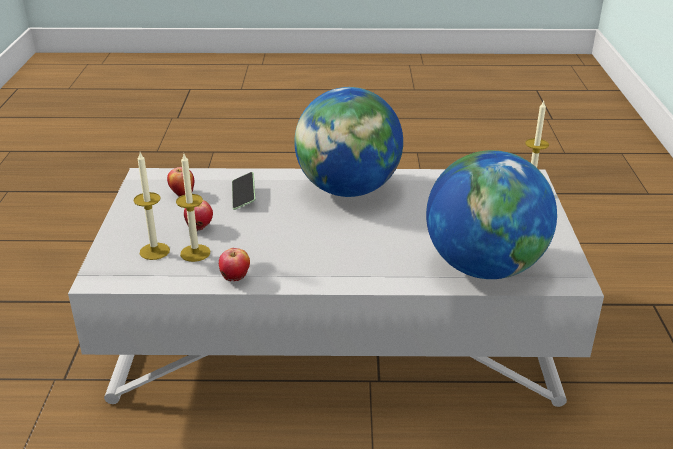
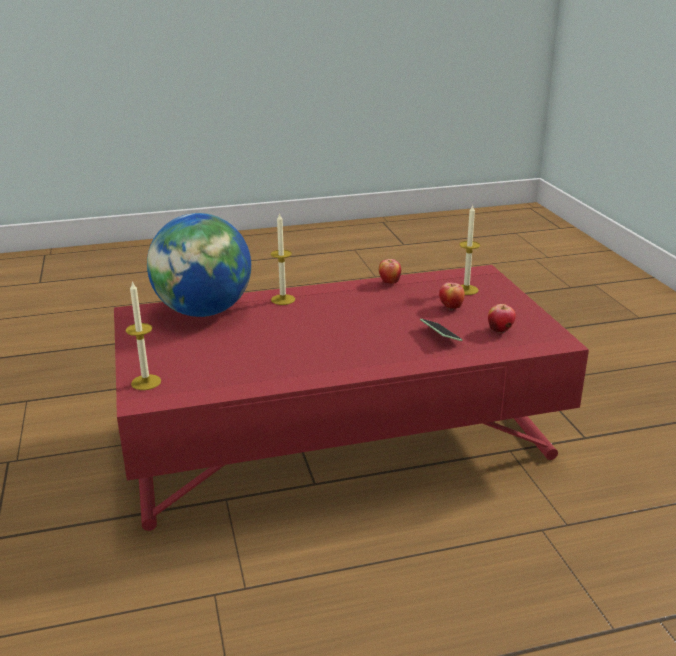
camera: 165 degrees right, 5 degrees down
white coffee table [68,168,604,407] -> red coffee table [114,265,589,531]
candle [176,154,210,262] -> candle moved to [271,212,295,305]
globe [294,87,403,197] -> none

